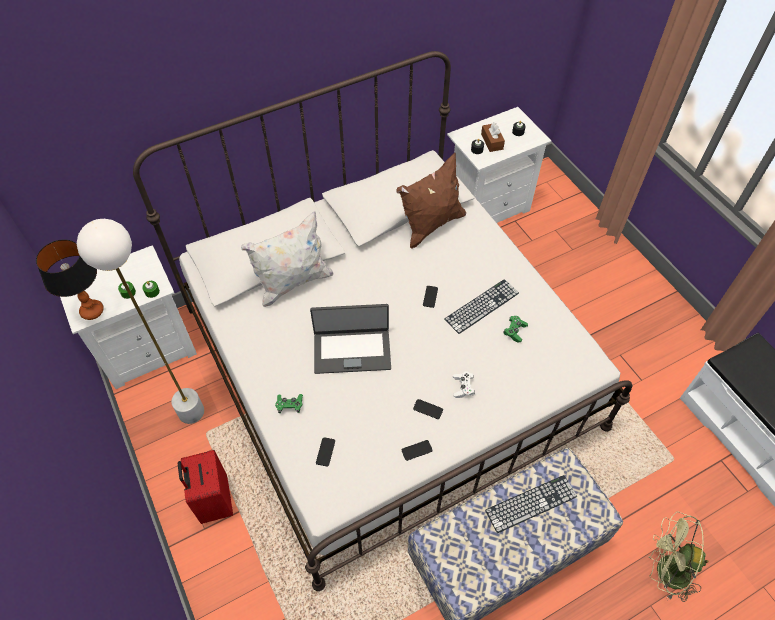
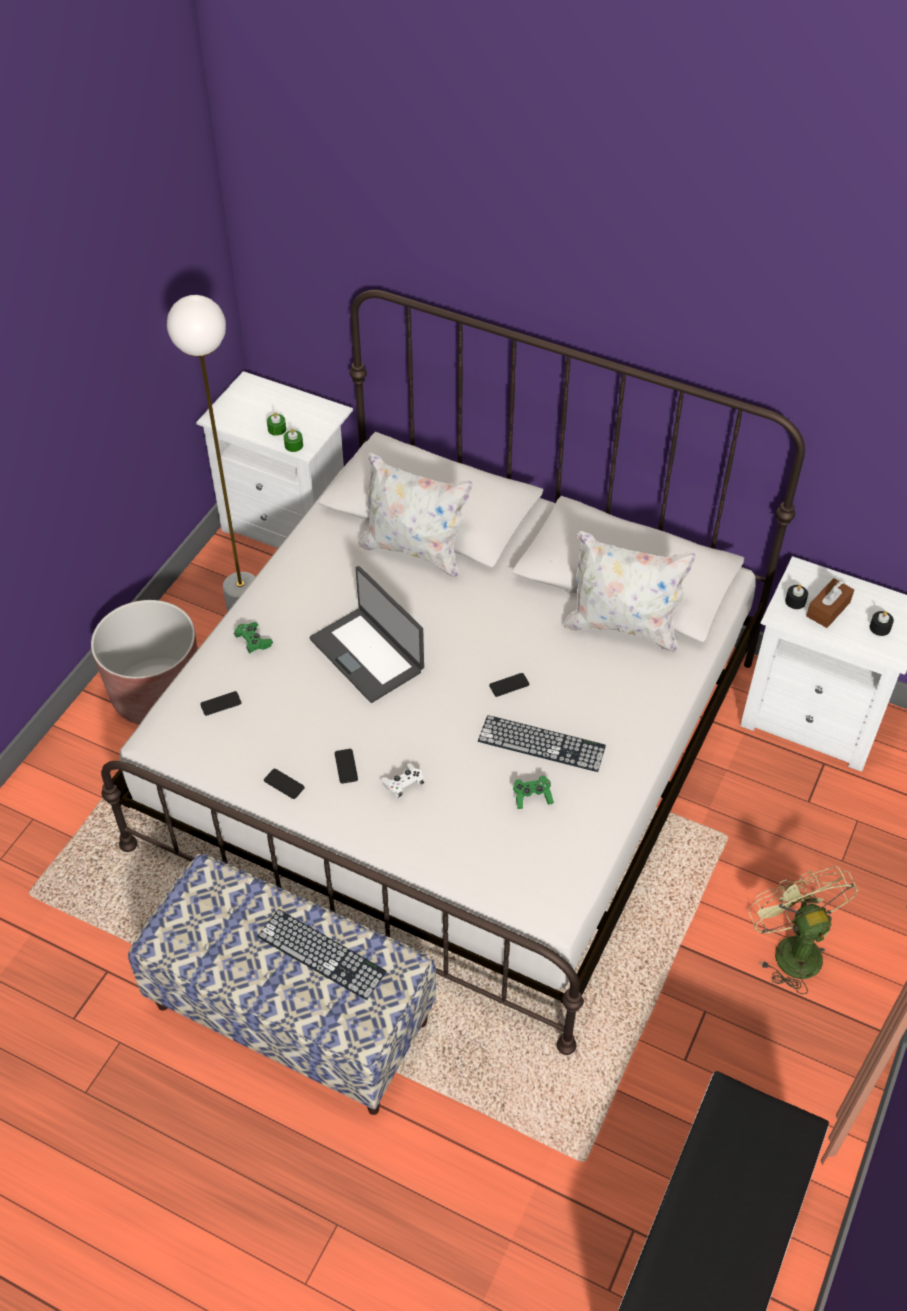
camera: 55 degrees right, 5 degrees down
table lamp [36,239,104,320] -> none
red suitcase [178,450,233,524] -> brown planter [91,600,198,725]
brown pillow [396,153,466,249] -> white pillow [564,531,697,653]
green fan [649,511,709,602] -> green fan moved to [748,866,859,994]

